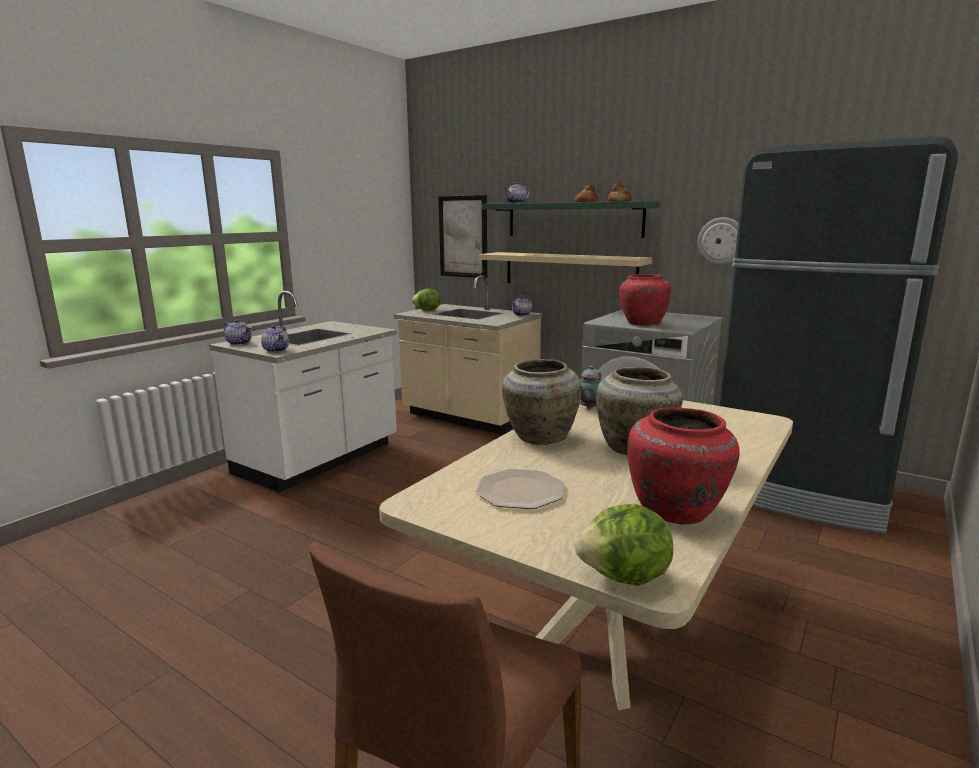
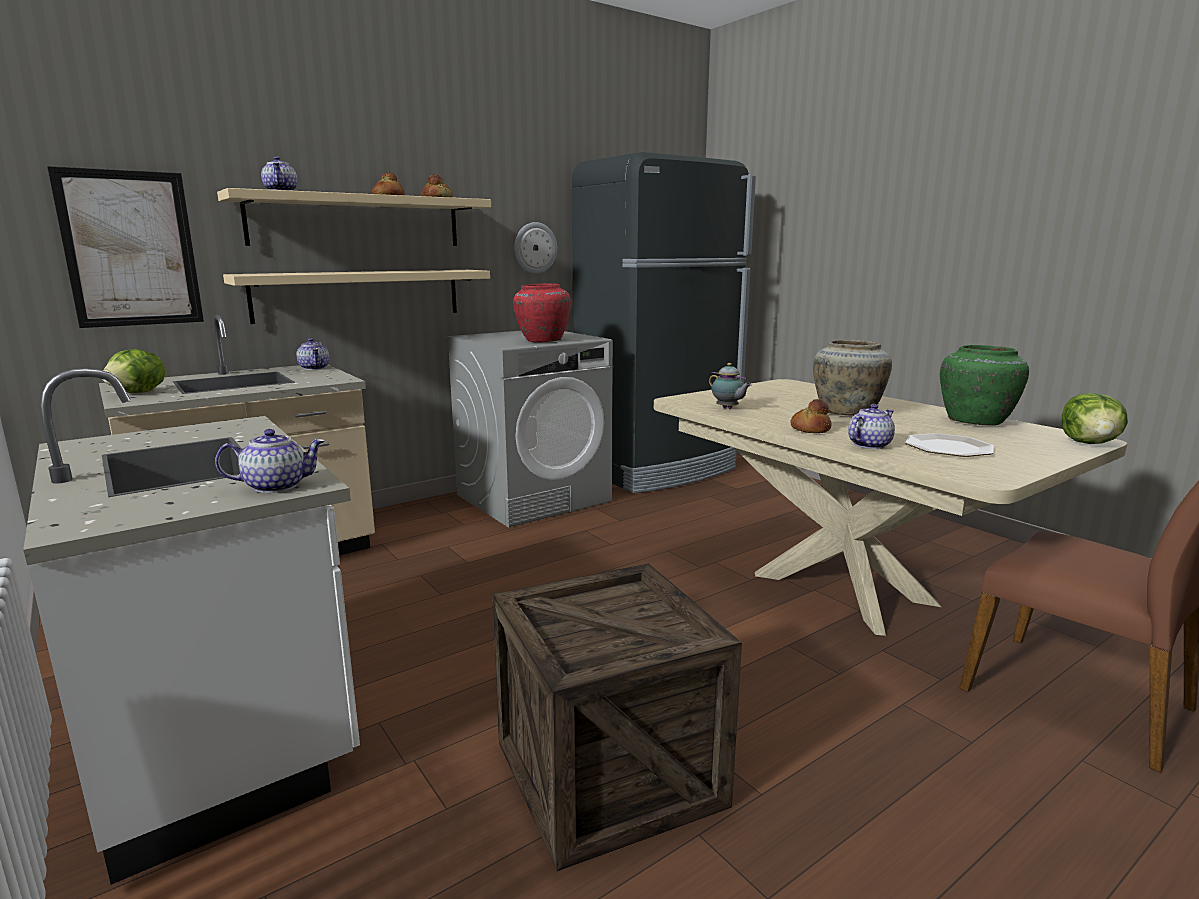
camera: 70 degrees left, 0 degrees up
teapot [224,319,252,345] -> teapot moved to [848,404,895,449]
green shelf [482,201,659,238] -> beige shelf [217,188,491,246]
beige vase [502,359,582,445] -> bread [790,399,832,433]
red vase [627,407,740,524] -> green vase [940,345,1029,426]
none -> crate [492,563,742,871]

